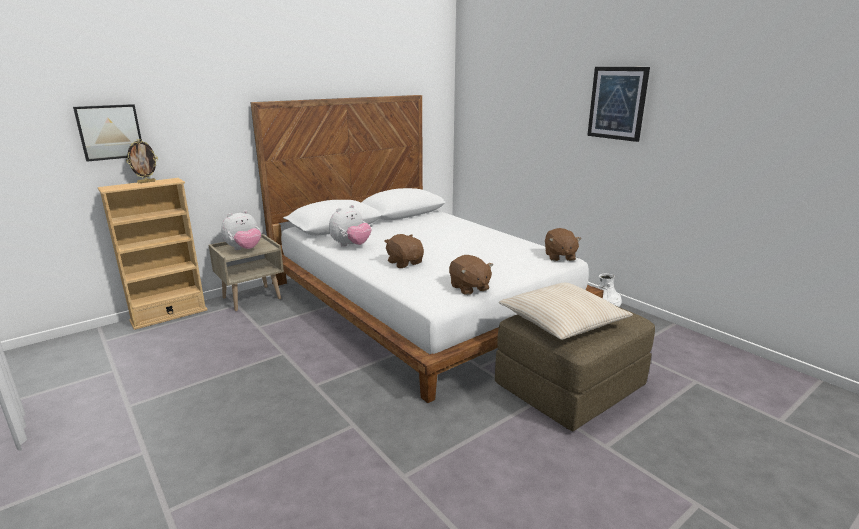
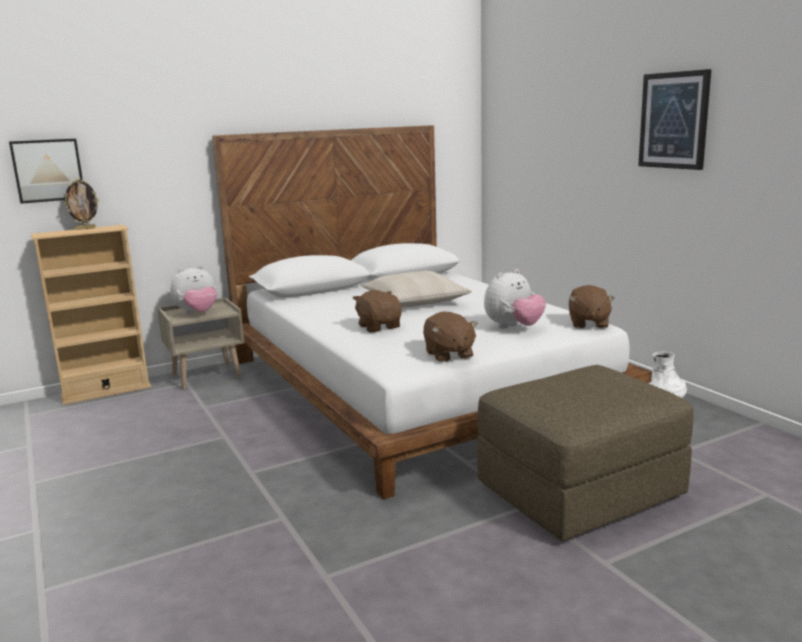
camera: 10 degrees right, 5 degrees down
plush toy [329,205,371,247] -> plush toy moved to [484,269,546,329]
beige pillow [499,283,633,340] -> beige pillow moved to [361,271,472,307]

